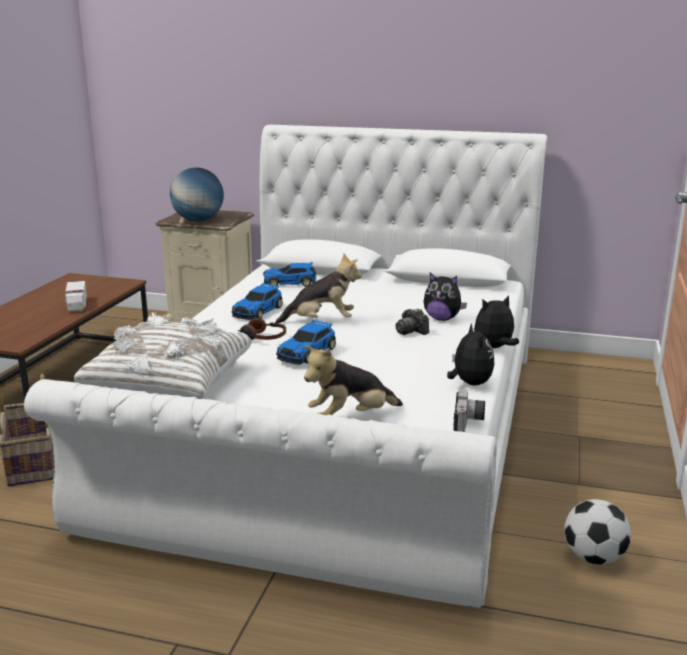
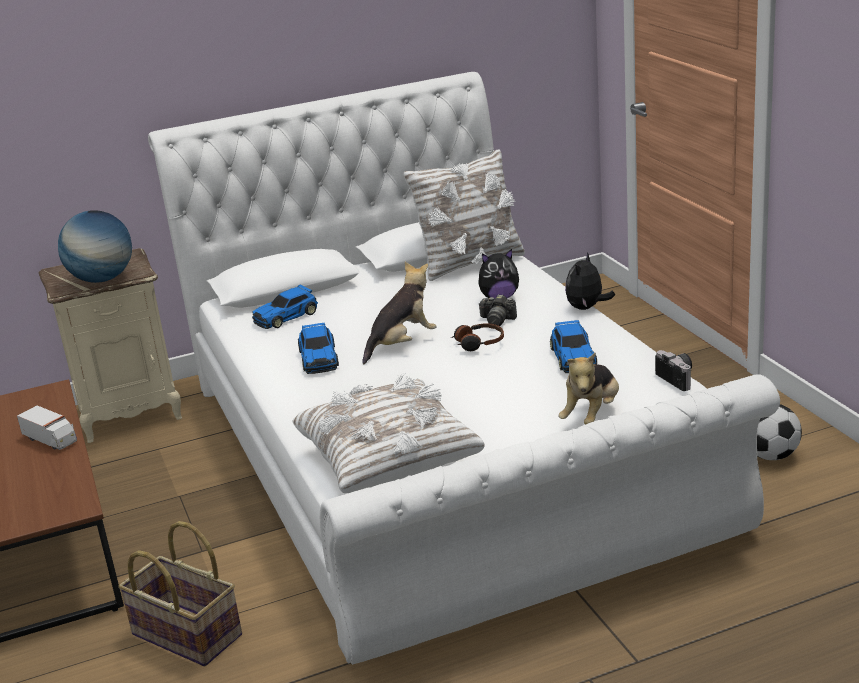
camera: 35 degrees left, 5 degrees up
headphones [238,318,286,340] -> headphones moved to [451,324,504,351]
toy car [276,320,336,365] -> toy car moved to [550,320,597,373]
plush toy [447,323,495,385] -> none
none -> white pillow [403,149,525,281]

